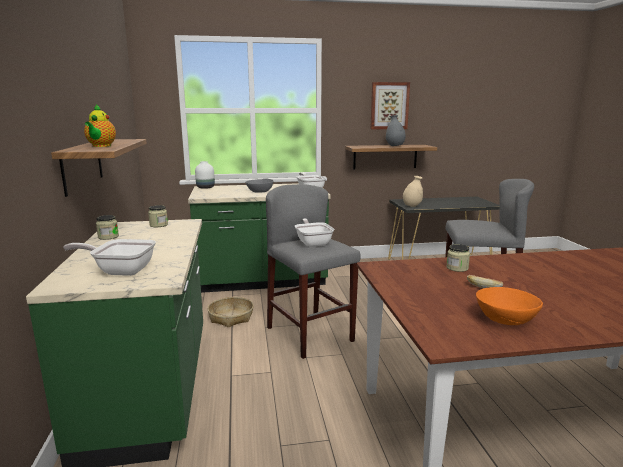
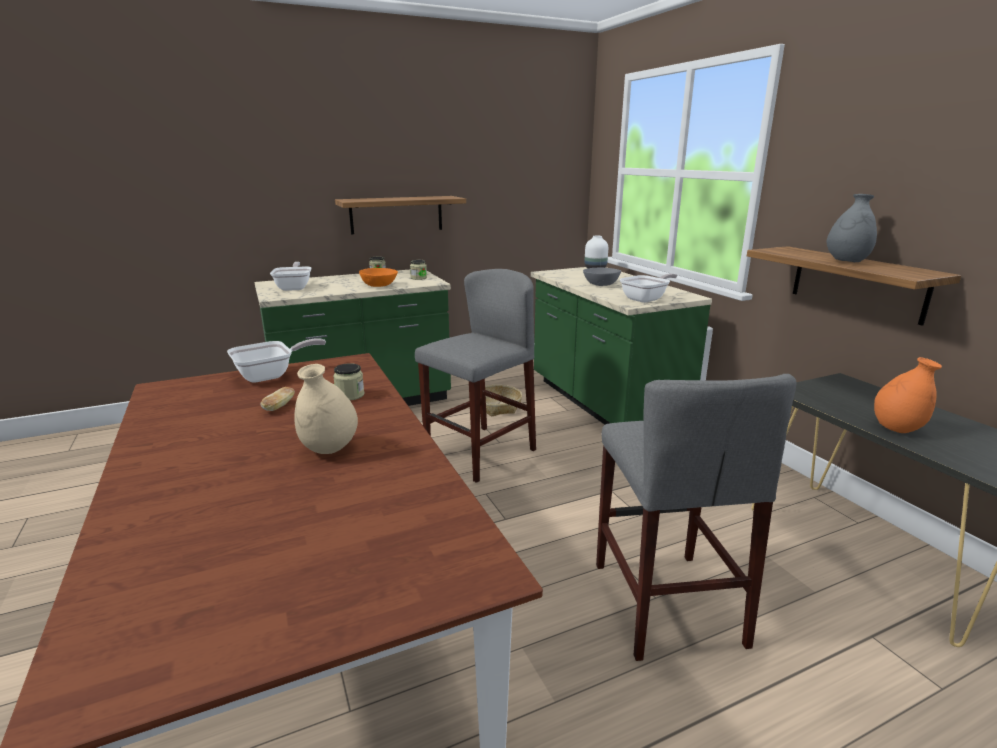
camera: 75 degrees right, 5 degrees up
teapot [84,104,116,147] -> none
frying pan [295,218,335,247] -> frying pan moved to [227,338,326,383]
picture [370,82,410,129] -> none
beige vase [403,176,423,207] -> beige vase moved to [294,364,358,454]
orange bowl [476,287,543,325] -> orange bowl moved to [359,268,398,287]
none -> orange vase [874,357,942,433]

